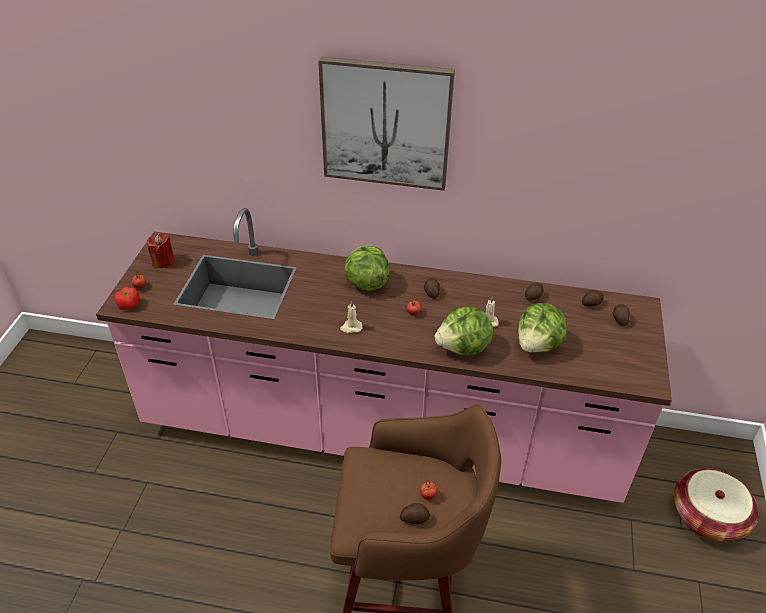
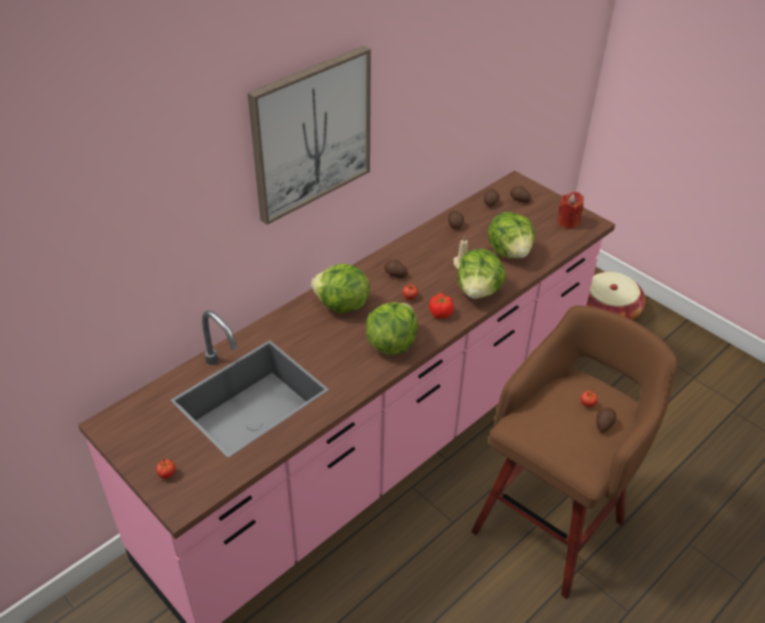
camera: 55 degrees left, 0 degrees up
tomato [114,287,140,310] -> tomato moved to [429,293,454,319]
red candle [147,233,175,268] -> red candle moved to [557,192,584,229]
beige candle [340,301,363,333] -> lettuce [366,302,418,355]

